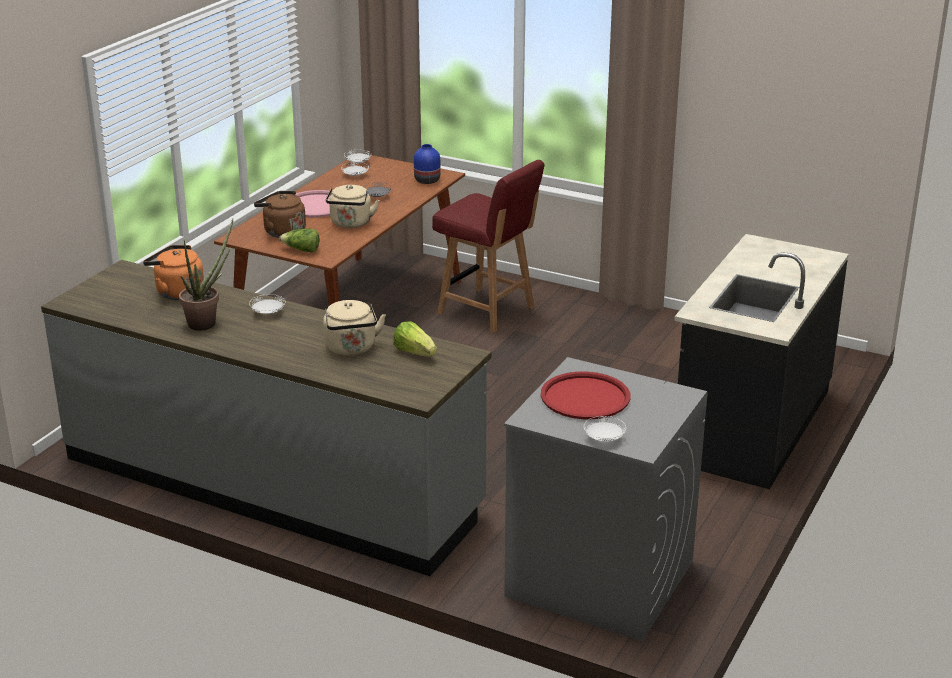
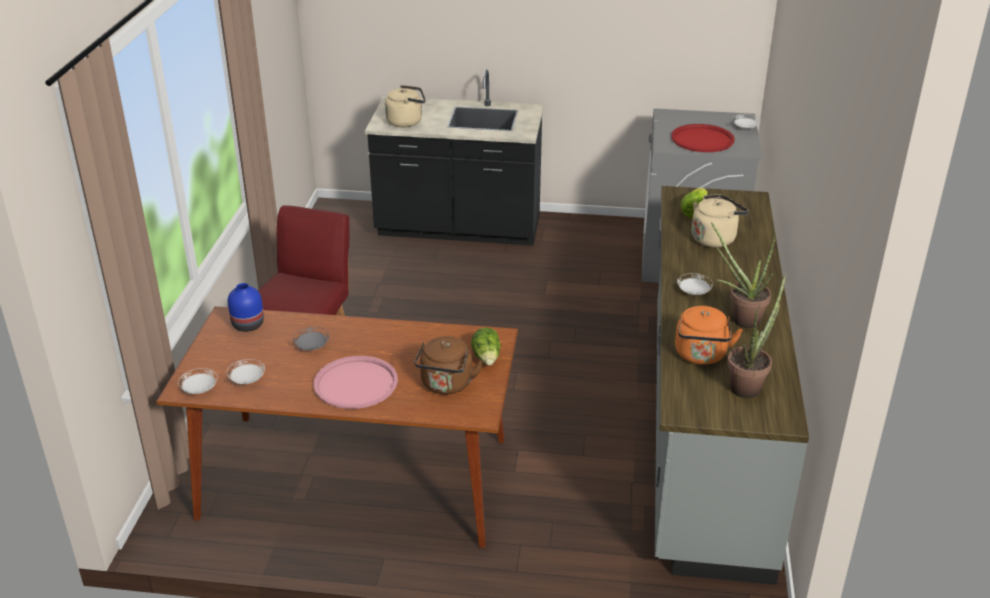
camera: 110 degrees left, 5 degrees up
beige kettle [326,185,379,228] -> beige kettle moved to [385,85,426,127]
none -> potted plant [727,273,786,398]

